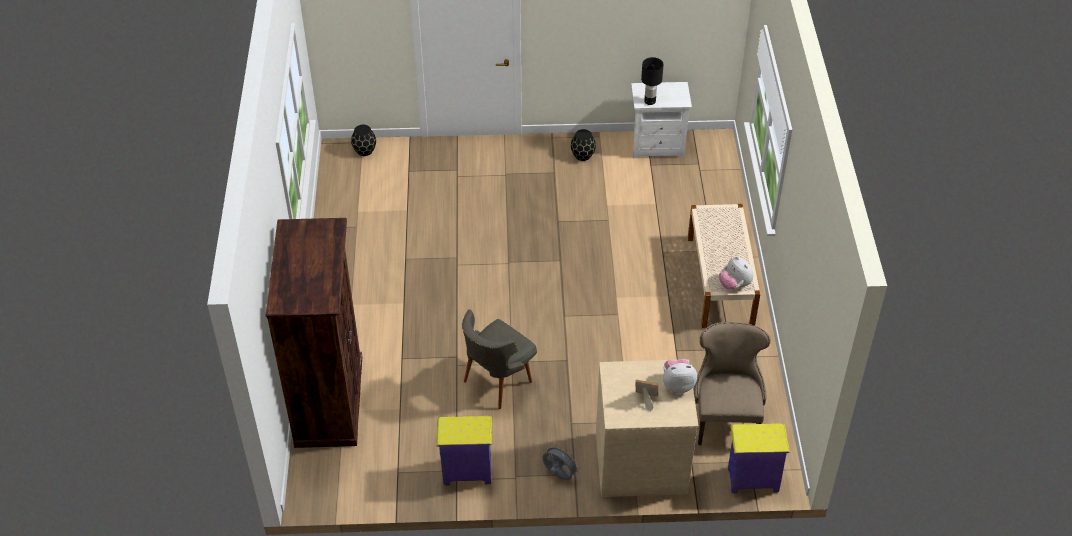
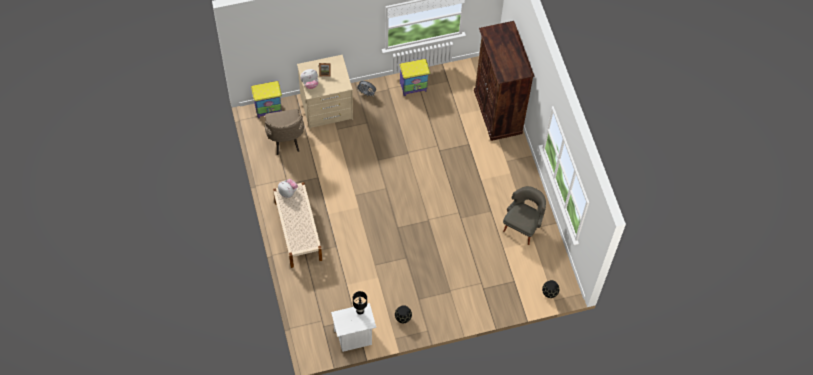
camera: 165 degrees right, 15 degrees up
grey chair [462,309,537,409] -> grey chair moved to [503,186,546,245]

